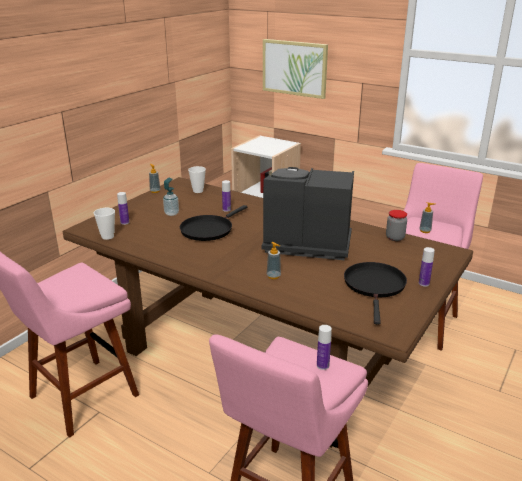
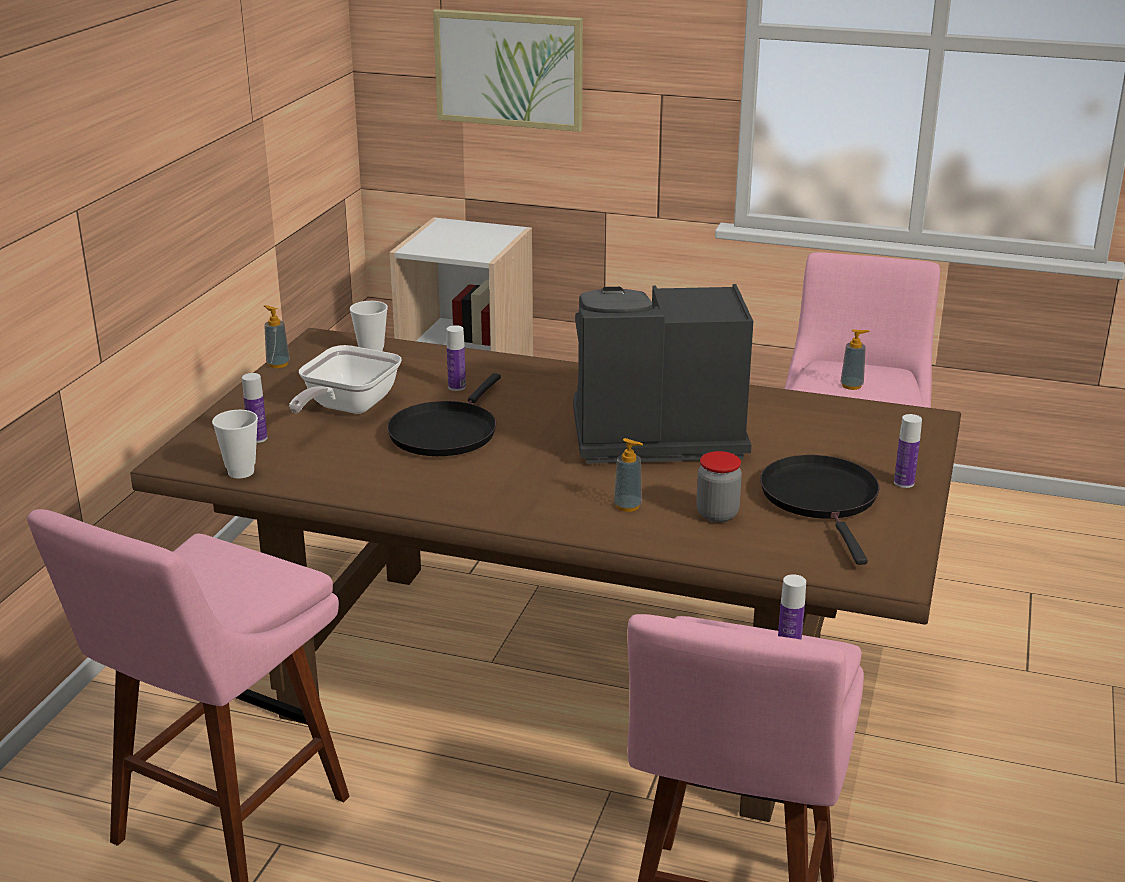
camera: 15 degrees left, 0 degrees up
soap dispenser [163,178,179,216] -> frying pan [289,345,402,414]
jar [386,210,407,241] -> jar moved to [696,451,742,523]

